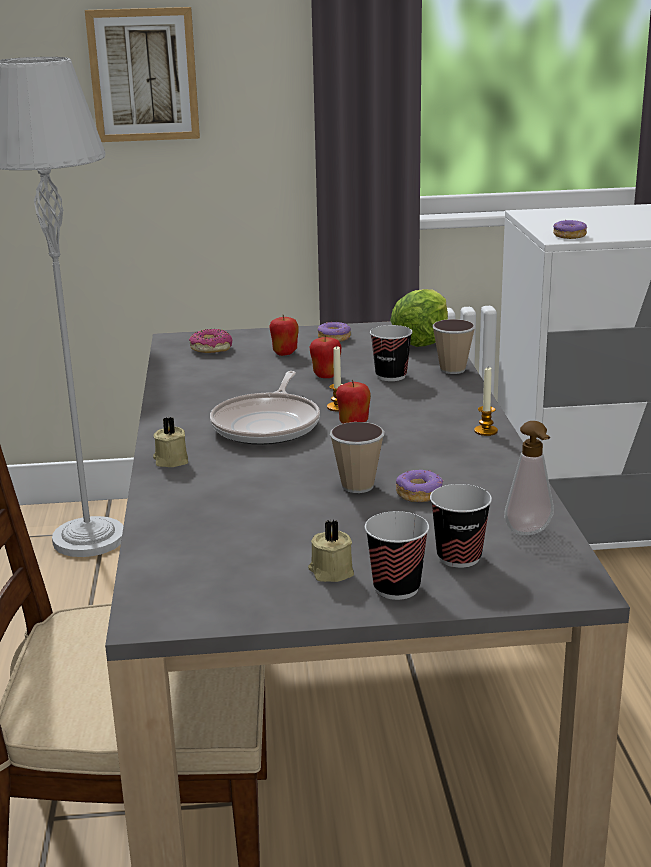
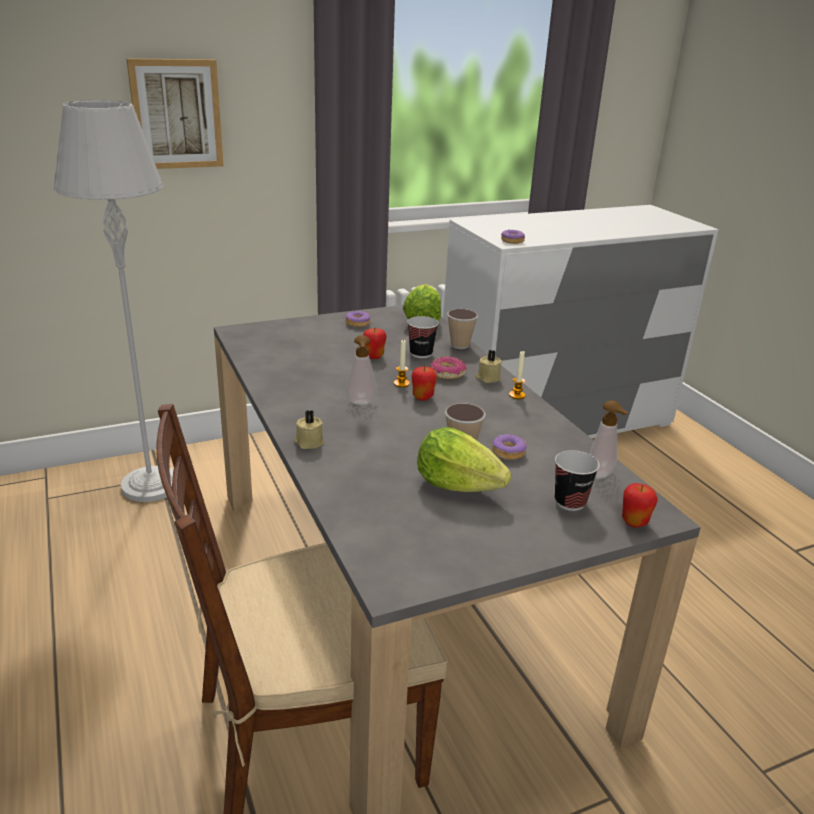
camera: 20 degrees left, 5 degrees up
donut [189,329,232,353] -> donut moved to [430,357,467,379]
frying pan [210,371,320,445] -> soap dispenser [345,335,378,405]
apple [269,315,299,356] -> apple moved to [622,483,658,528]
beige candle [308,520,354,582] -> beige candle moved to [476,350,502,383]
cup [365,511,429,600] -> none
none -> lettuce [417,427,511,492]

